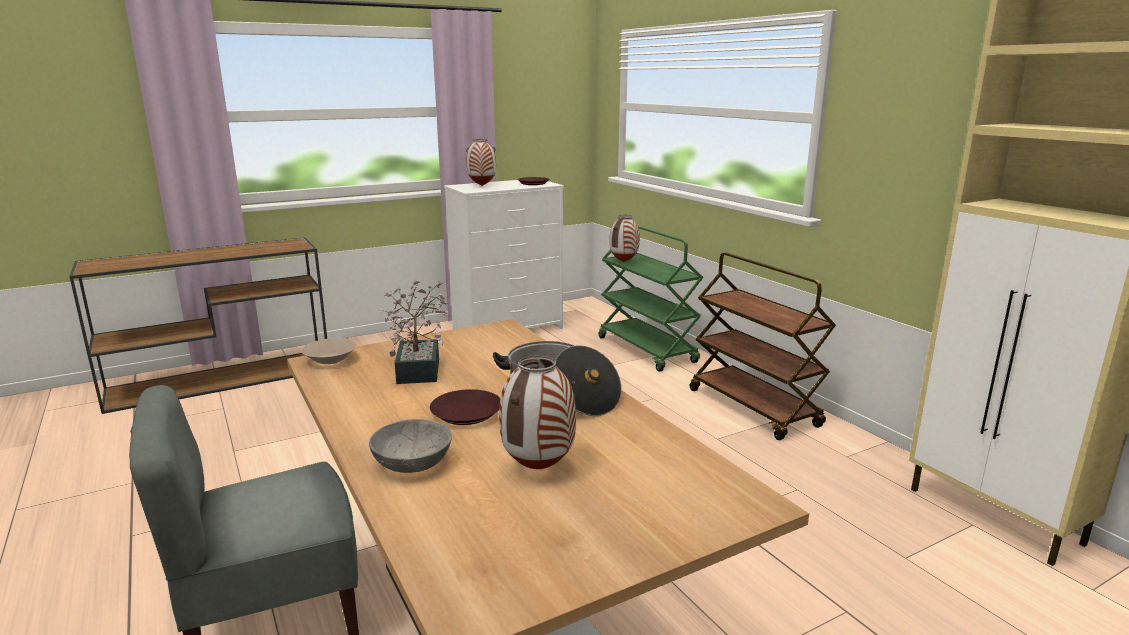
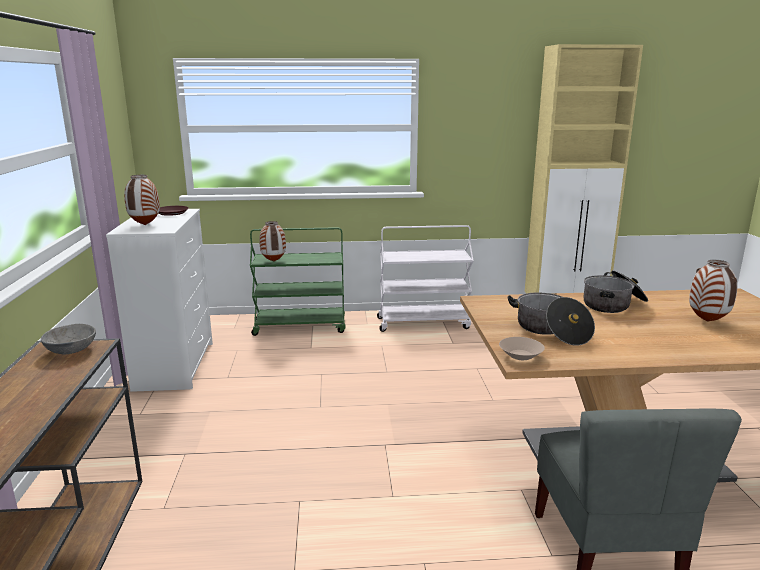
camera: 65 degrees left, 0 degrees up
grey bowl [369,419,452,473] -> grey bowl moved to [41,324,96,354]
potted plant [379,279,448,384] -> cooking pot [507,293,595,346]
brown plate [430,389,500,425] -> none
brown cart [690,253,836,440] -> white cart [377,225,474,332]

